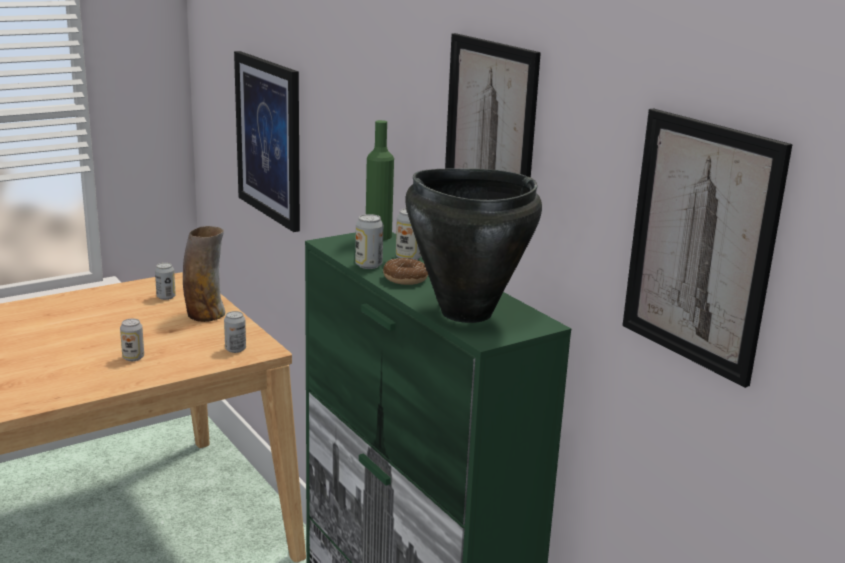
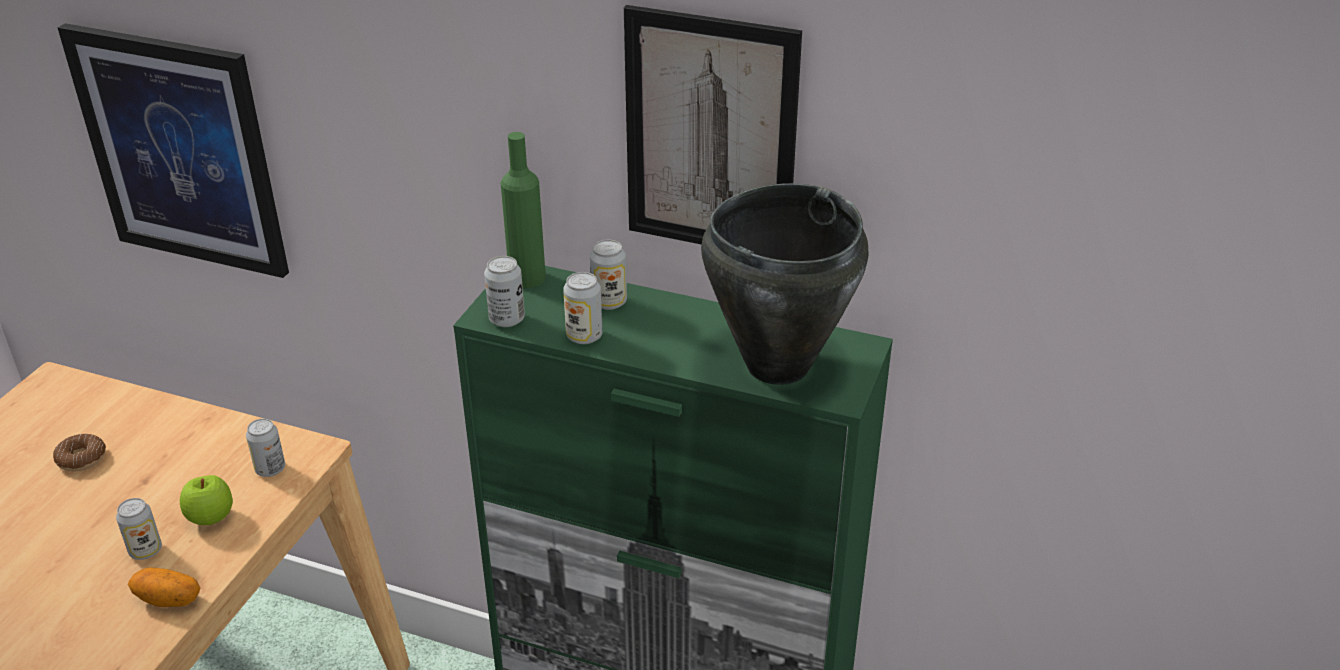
camera: 35 degrees left, 15 degrees up
can [155,263,176,300] -> can moved to [484,256,525,327]
vase [183,226,225,322] -> none
donut [383,258,428,285] -> donut moved to [53,434,106,471]
picture [622,109,792,388] -> none
none -> potato [128,567,200,607]
none -> apple [180,475,233,525]

